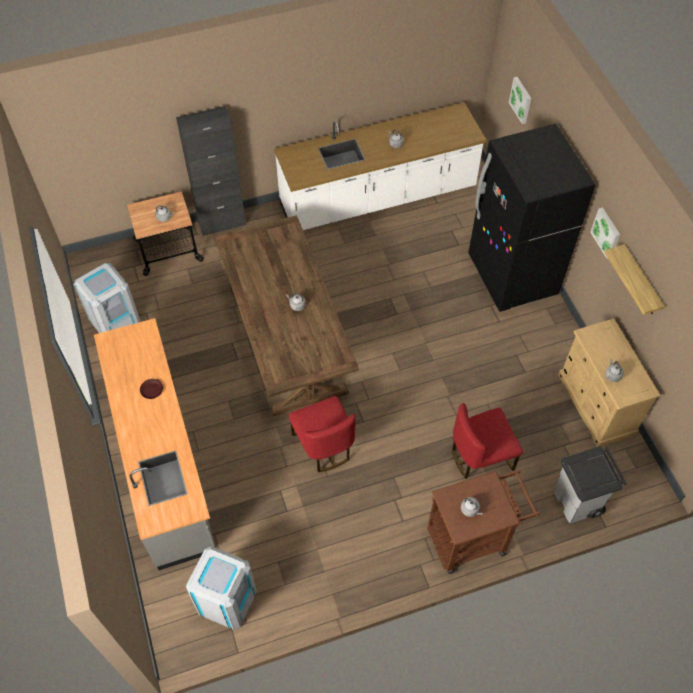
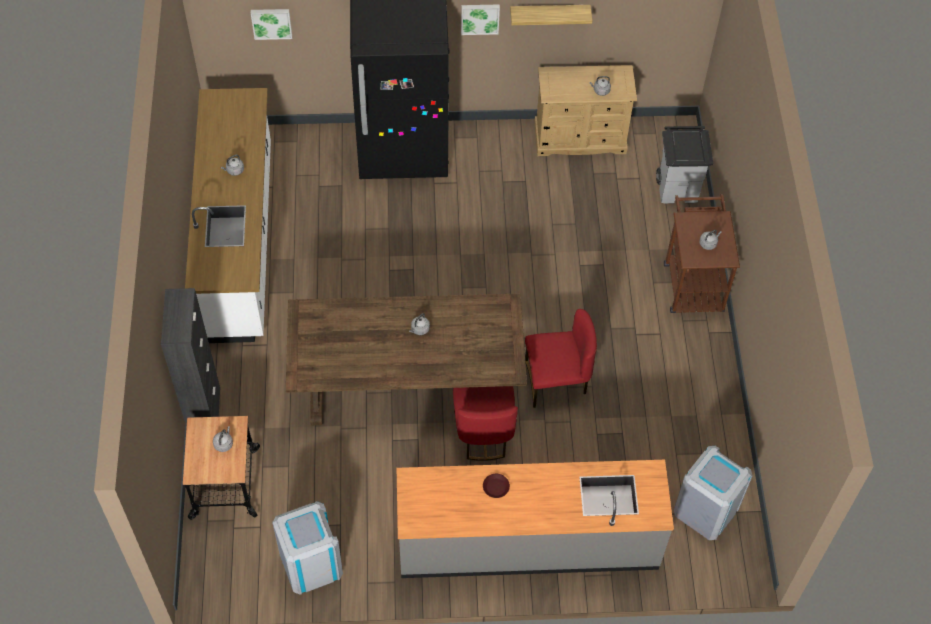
camera: 75 degrees left, 0 degrees up
red chair [452,403,523,479] -> red chair moved to [453,386,518,461]

